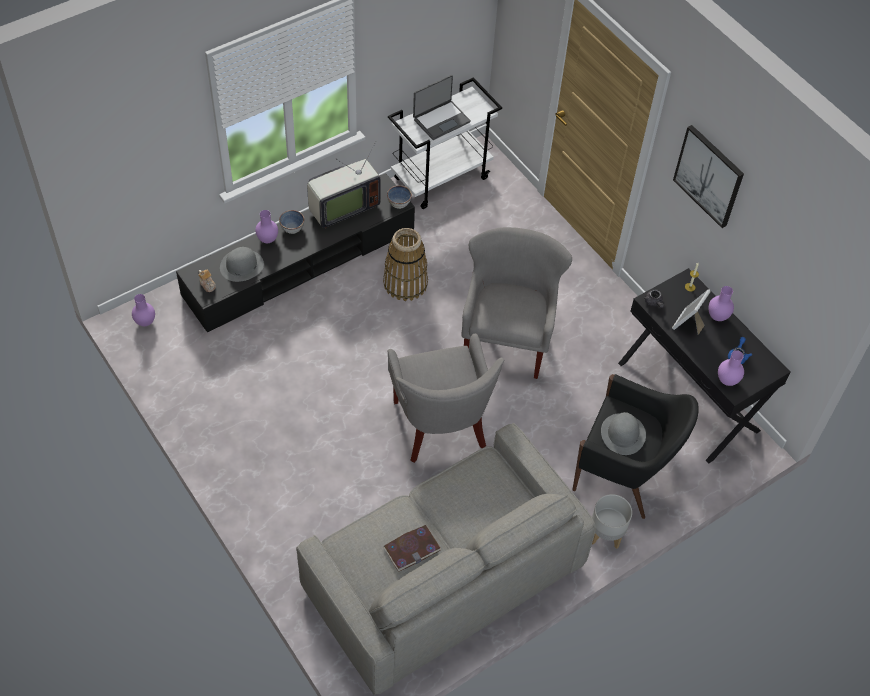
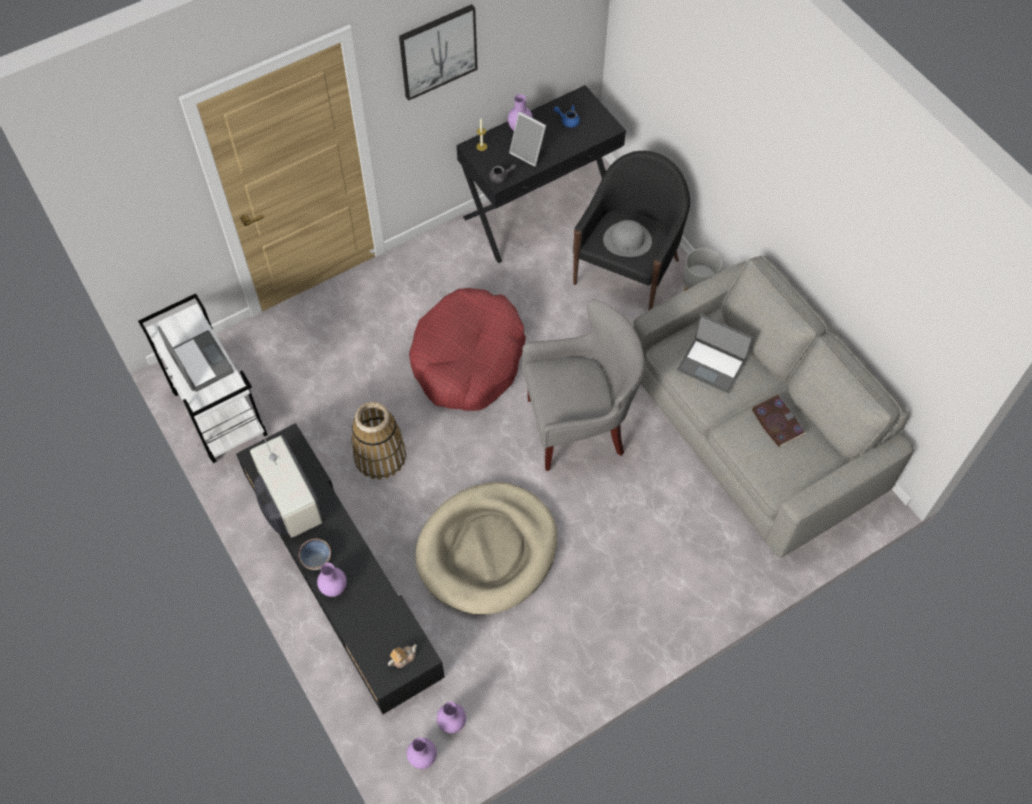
camera: 85 degrees left, 5 degrees up
grey hat [220,247,264,282] -> none
bowl [387,185,412,209] -> none
grey armchair [461,227,572,379] -> red dog bed [409,288,526,411]
purple vase [718,350,744,386] -> purple vase moved to [437,702,466,733]
none -> beige dog bed [415,482,557,615]
none -> laptop [677,314,753,393]

